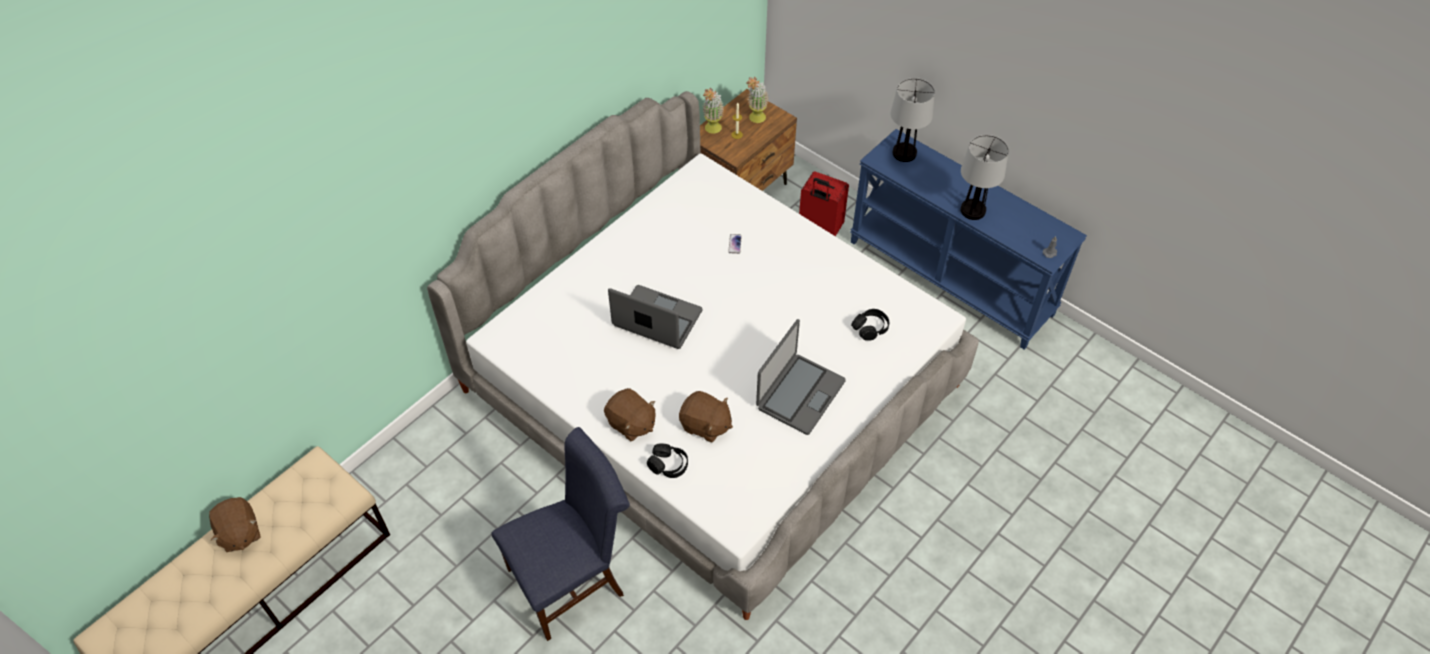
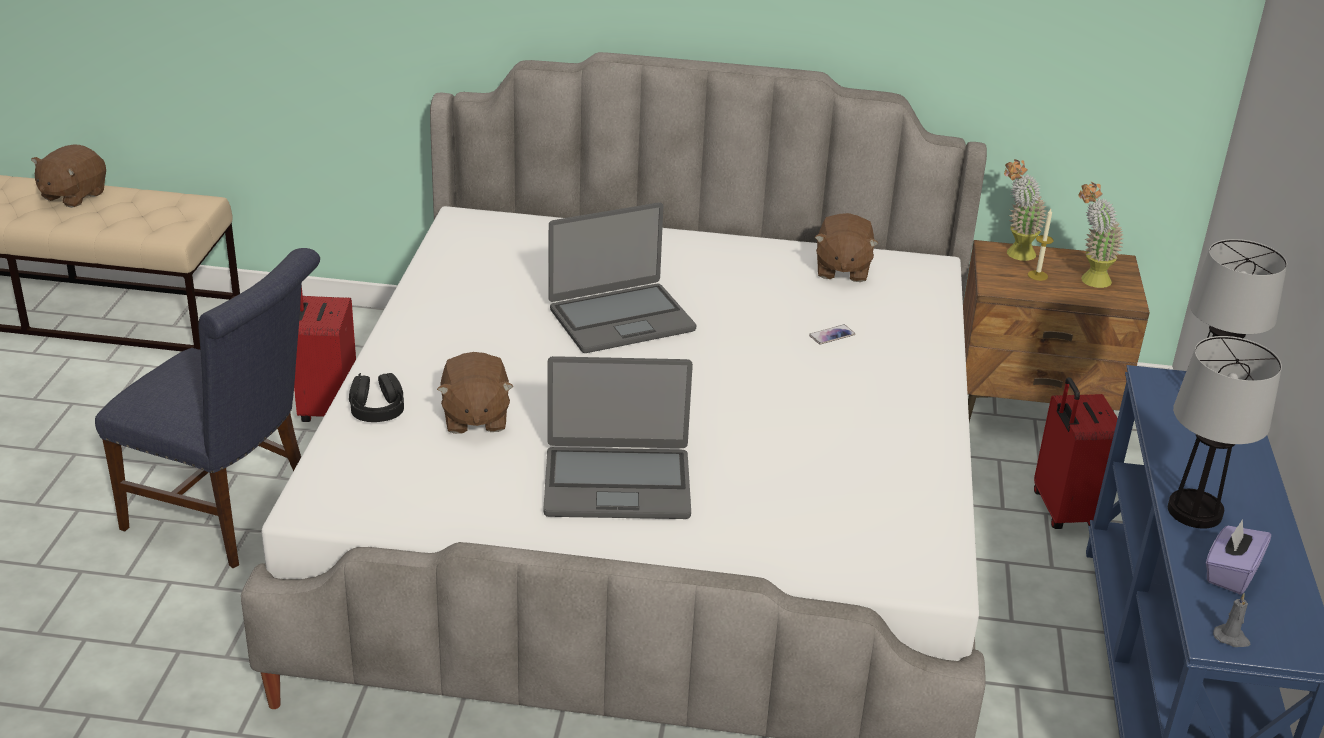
camera: 55 degrees right, 20 degrees down
brown plush toy [604,388,655,442] -> brown plush toy moved to [814,213,879,282]
laptop [608,285,702,349] -> laptop turned 75 degrees clockwise [548,202,696,353]
black headphones [851,309,889,341] -> none
none -> red suitcase [294,285,356,422]
none -> purple tissue box [1206,519,1271,594]

